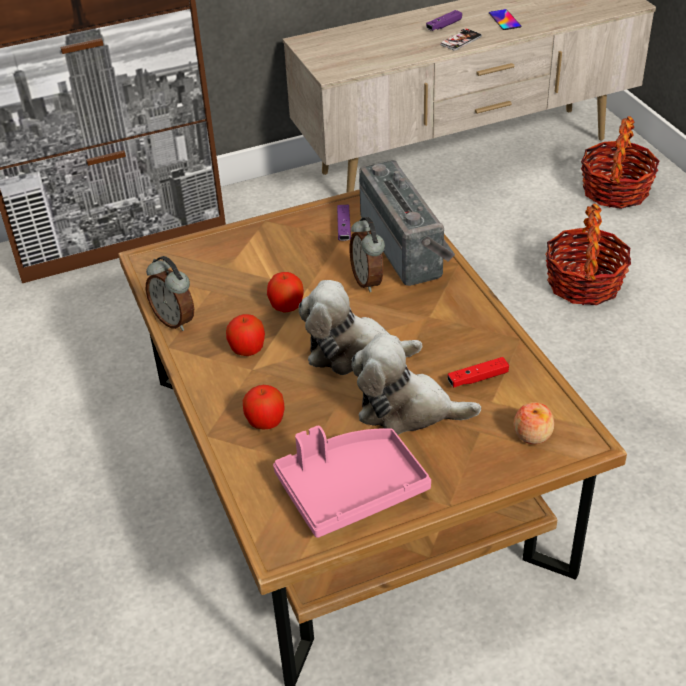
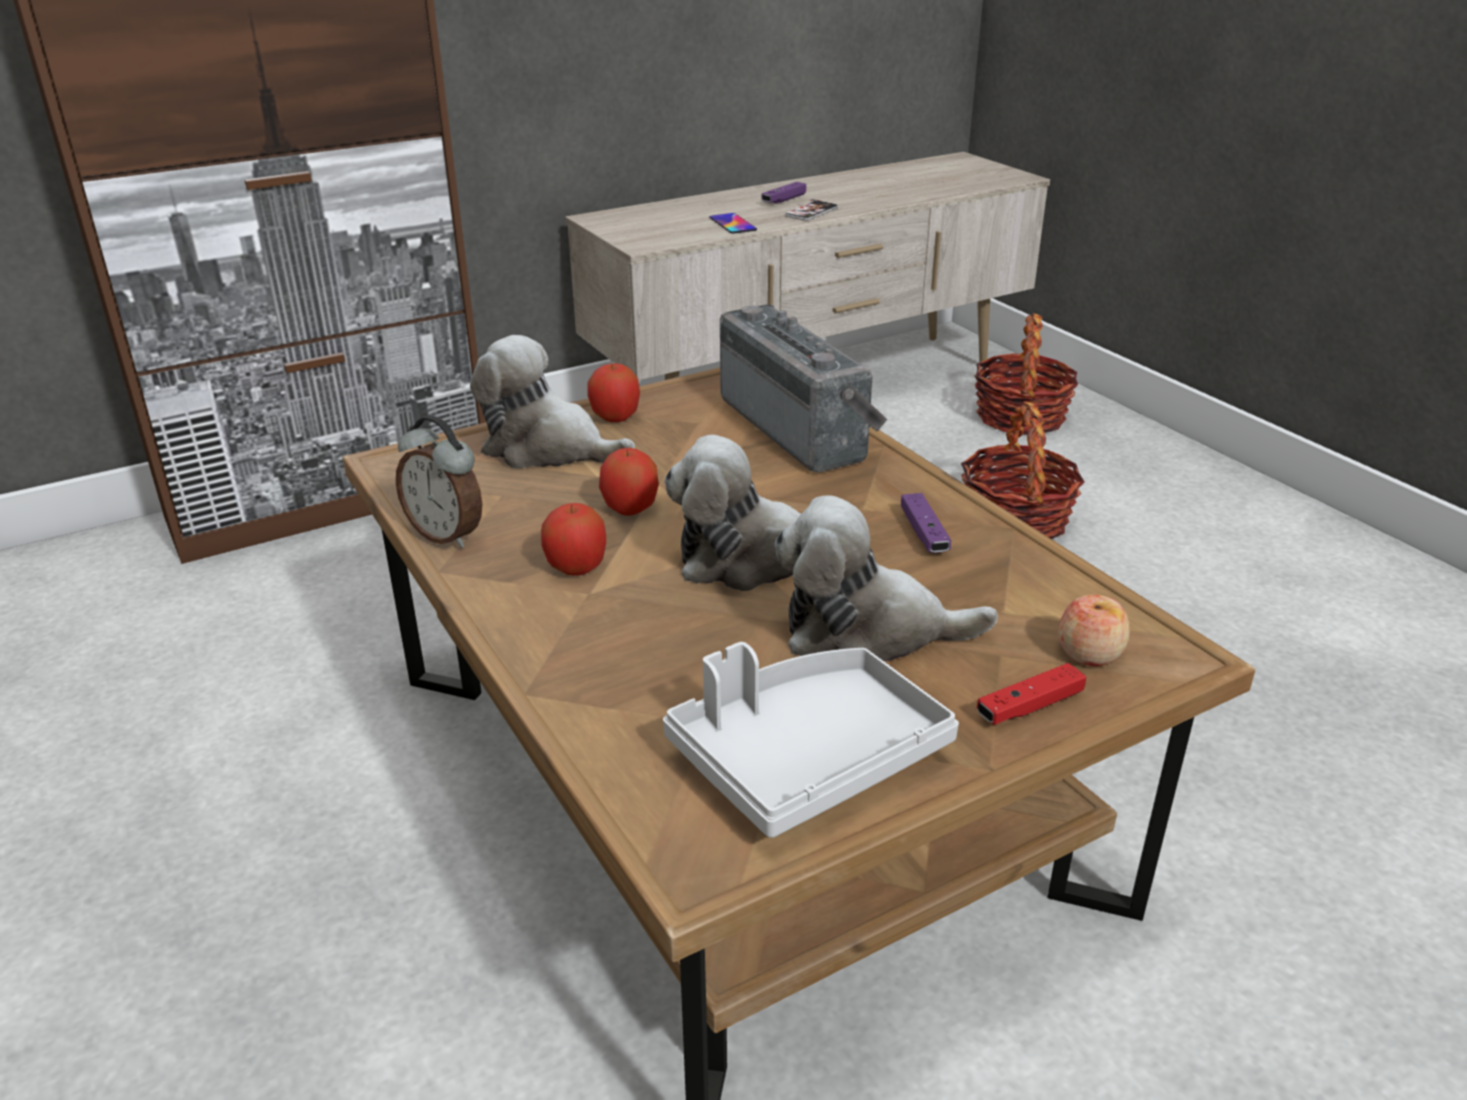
camera: 10 degrees left, 10 degrees down
apple [243,385,285,430] -> apple moved to [587,363,640,422]
pink tray [273,426,431,538] -> grey tray [663,642,959,838]
purple game controller [337,205,351,241] -> purple game controller moved to [901,493,951,553]
alarm clock [350,217,385,292] -> none
red game controller [447,357,509,387] -> red game controller moved to [977,663,1086,725]
phone [489,9,521,30] -> phone moved to [709,213,757,234]
none -> plush toy [470,335,635,468]

